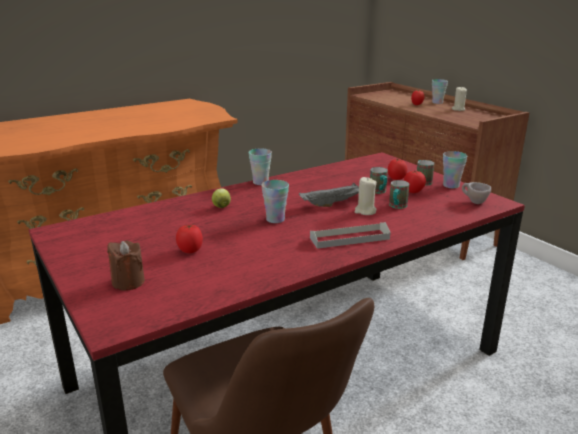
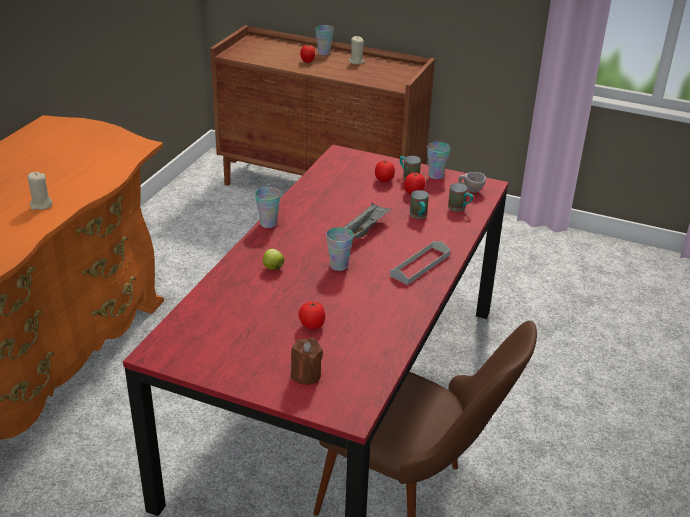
camera: 35 degrees left, 10 degrees up
beige candle [354,177,377,215] -> beige candle moved to [28,172,53,210]
mug [370,167,388,194] -> mug moved to [448,183,473,211]

